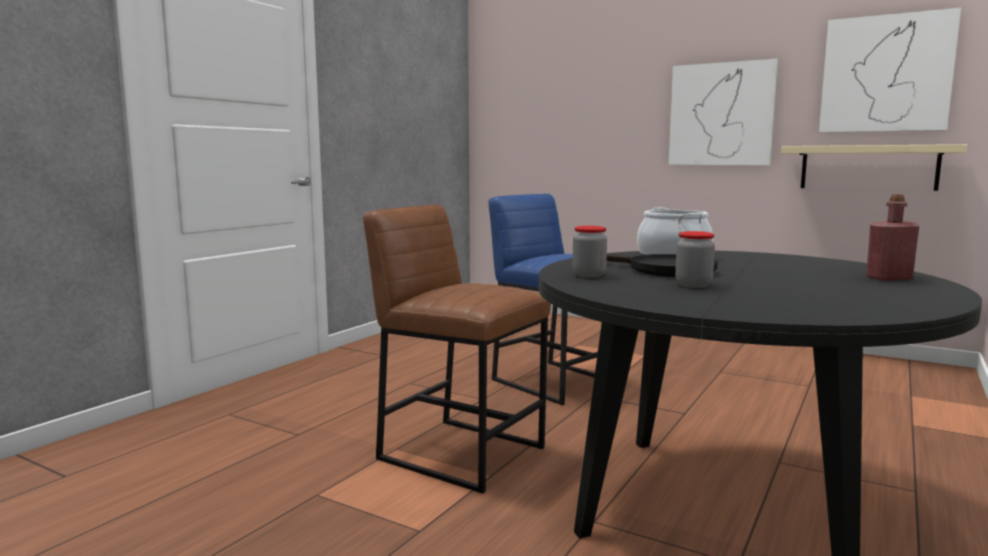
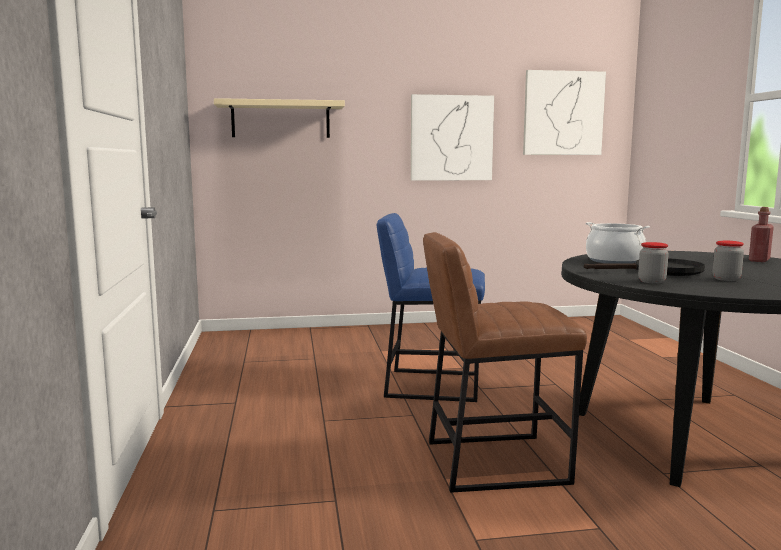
camera: 40 degrees left, 0 degrees up
beige shelf [781,144,968,191] -> beige shelf moved to [214,98,345,138]

